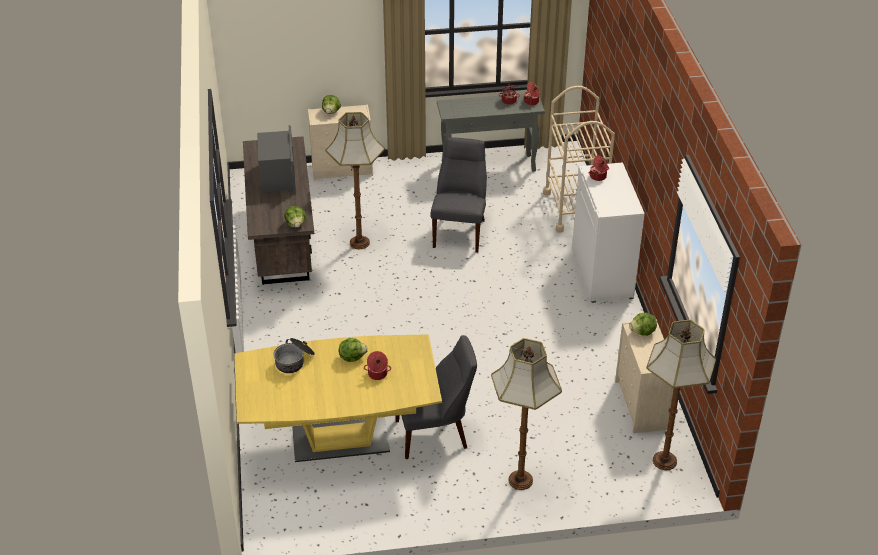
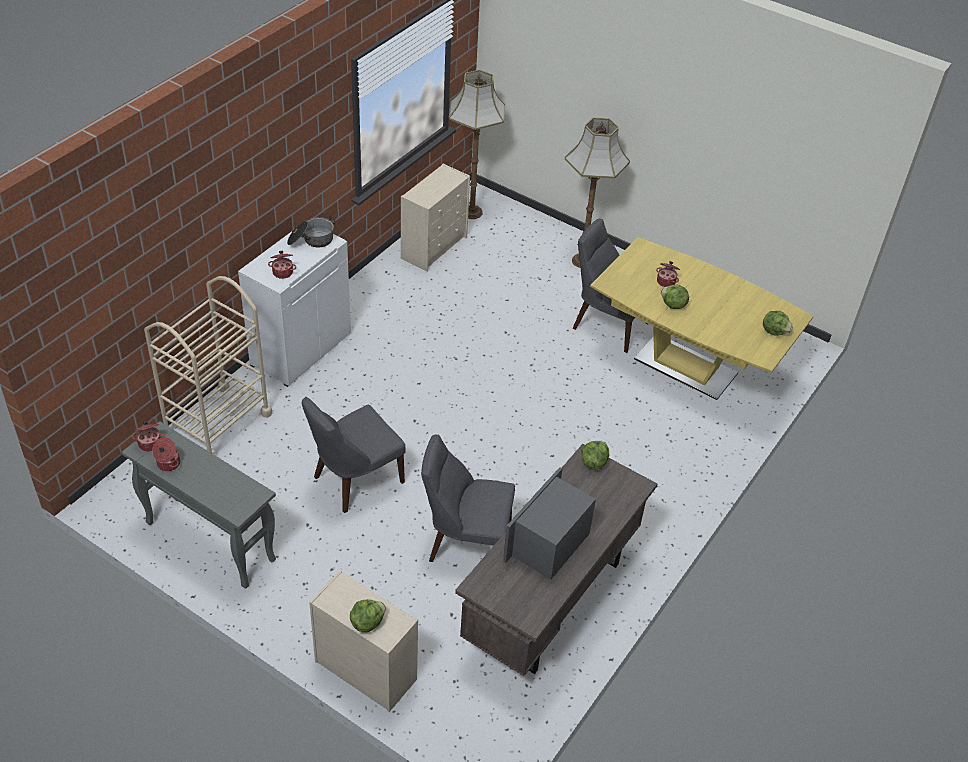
camera: 140 degrees left, 5 degrees up
cooking pot [274,338,315,373] -> cooking pot moved to [287,216,335,248]
floor lamp [326,112,385,249] -> grey chair [421,435,515,562]
lettuce [629,312,657,336] -> lettuce moved to [763,311,793,336]

